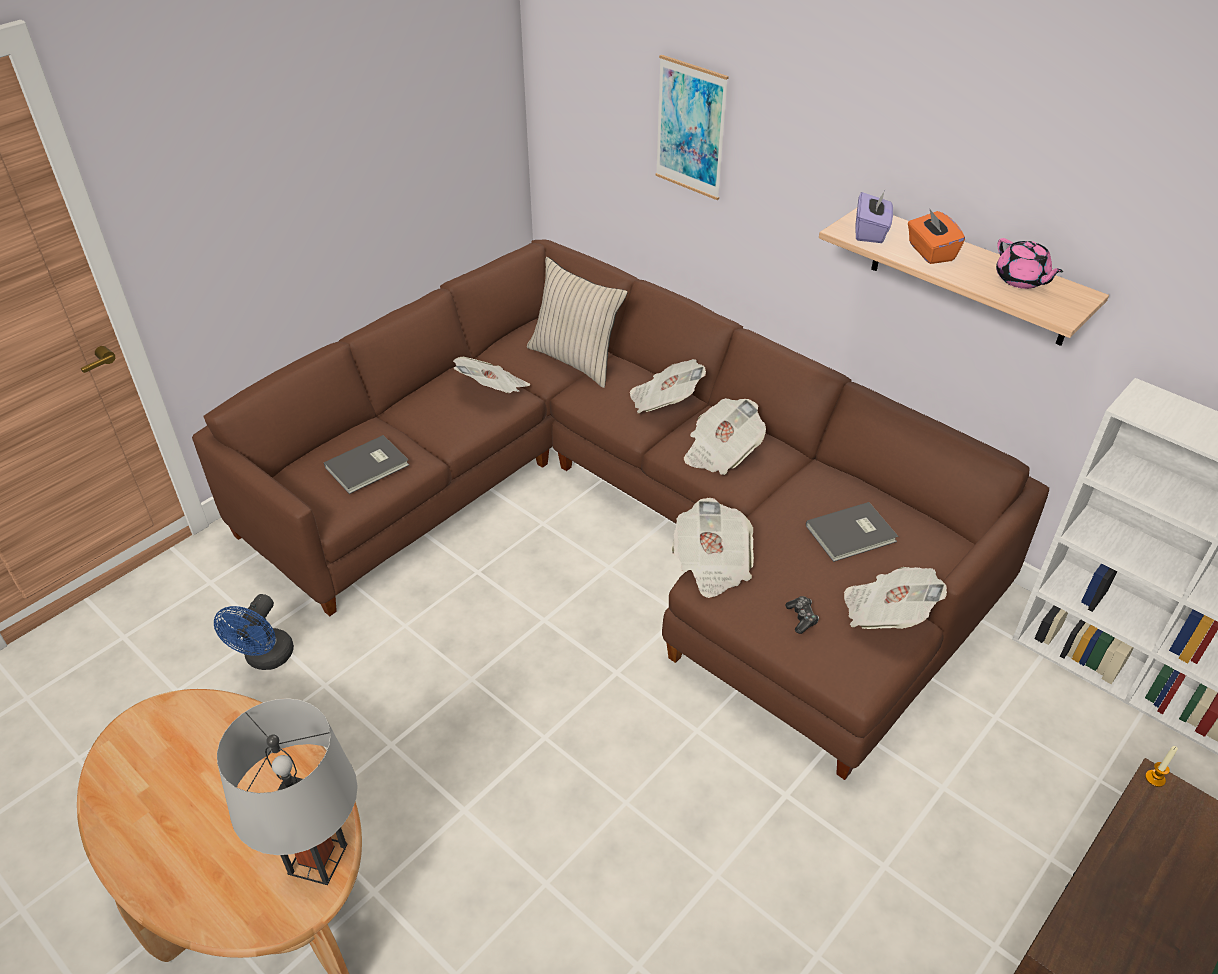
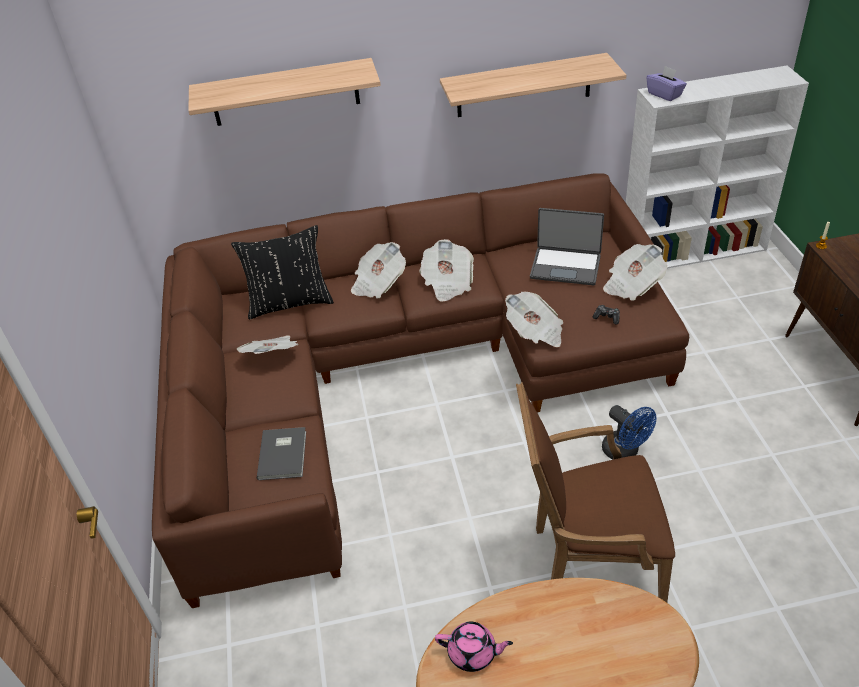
camera: 50 degrees left, 0 degrees up
blue fan [214,594,294,670] -> blue fan moved to [602,405,656,460]
grey table lamp [217,698,358,885] -> none
beige pillow [527,257,628,388] -> black pillow [231,225,334,320]
picture [656,55,729,200] -> shelf [188,58,381,126]
grey book [806,502,898,562] -> laptop [530,208,604,285]
purple tissue box [856,192,893,243] -> purple tissue box moved to [646,66,687,101]
orange tissue box [908,209,965,264] -> none
pink teapot [996,238,1064,289] -> pink teapot moved to [435,622,513,672]
none -> brown armchair [516,382,675,602]

